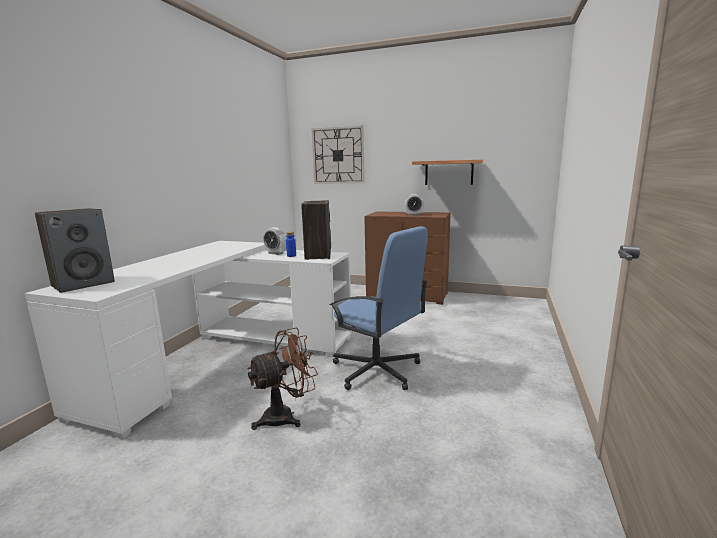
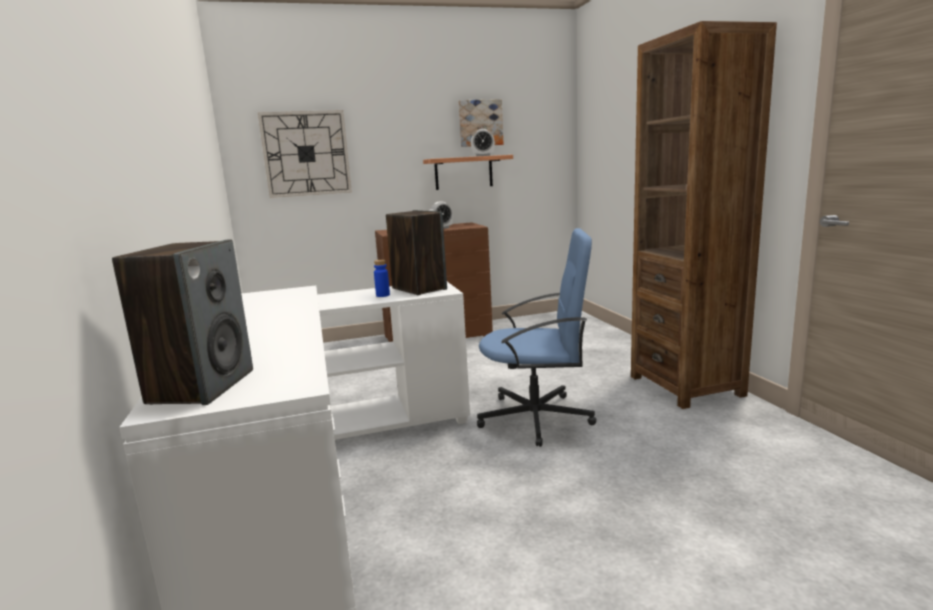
camera: 35 degrees left, 0 degrees up
brown fan [247,328,318,430] -> none
alarm clock [264,227,286,255] -> alarm clock moved to [471,129,495,156]
none -> picture [459,99,503,147]
none -> brown bookcase [631,21,777,409]

